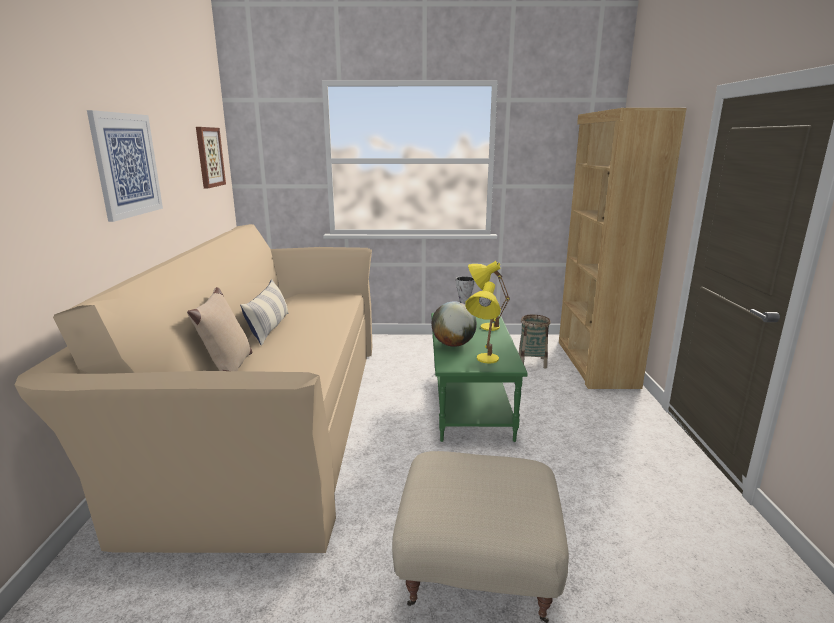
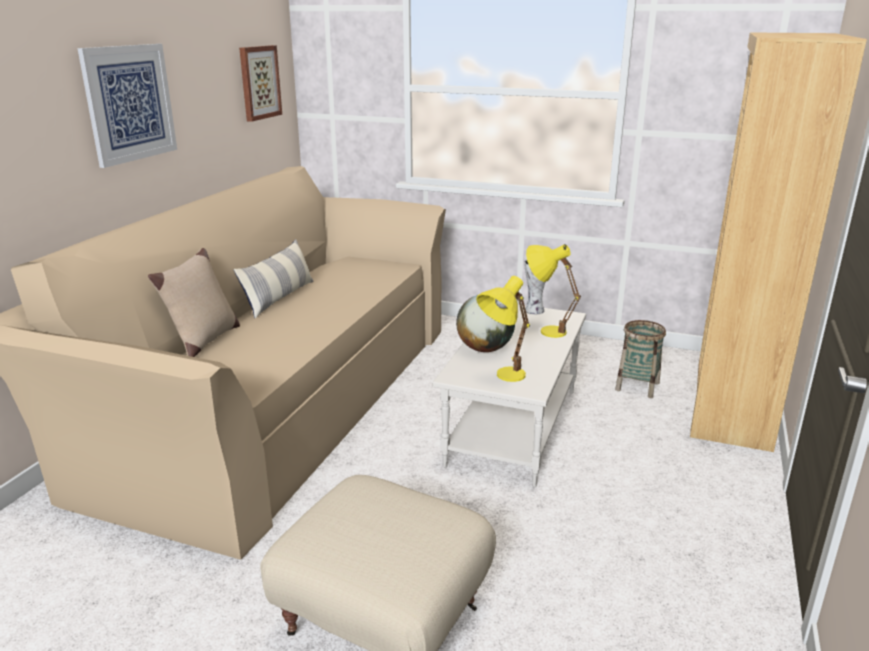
camera: 20 degrees right, 5 degrees up
green coffee table [431,313,528,442] -> white coffee table [432,304,586,487]

